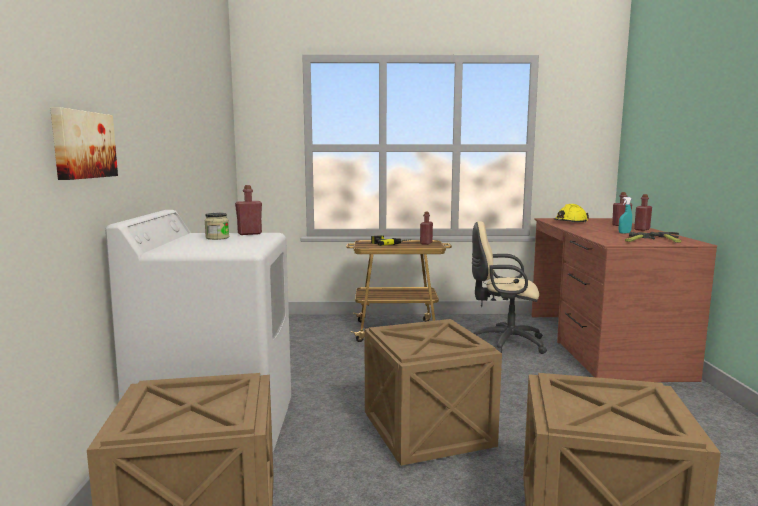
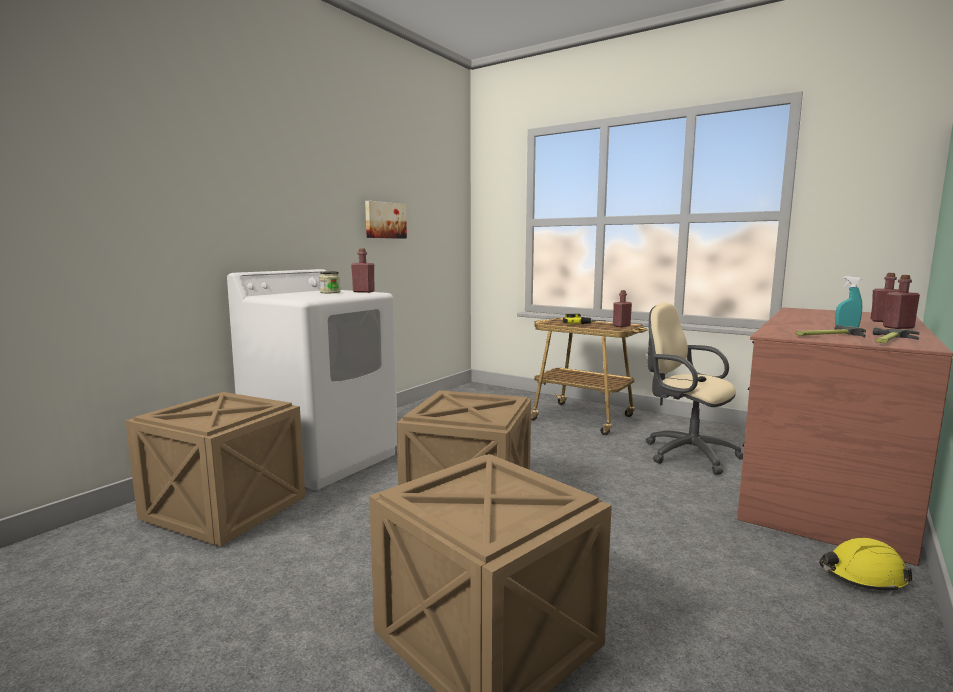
camera: 35 degrees right, 0 degrees up
picture [50,107,118,180] -> picture moved to [365,201,407,239]
yellow hard hat [553,204,589,223] -> yellow hard hat moved to [819,538,912,593]

